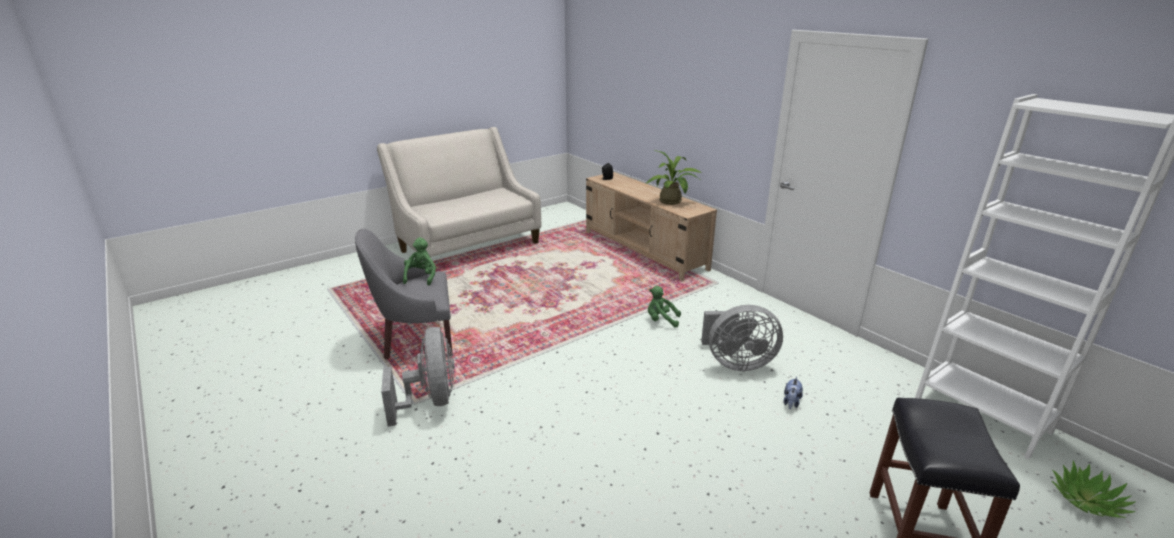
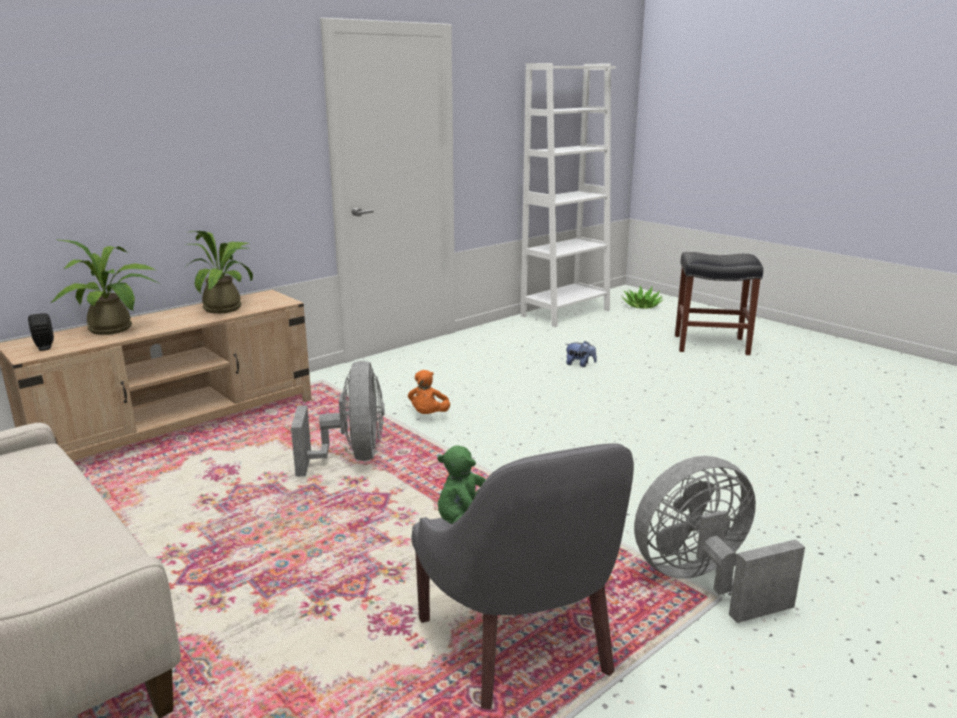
camera: 95 degrees left, 5 degrees down
green plush toy [648,286,681,327] -> orange plush toy [408,370,450,414]
grey fan [701,305,783,371] -> grey fan moved to [291,361,384,477]
none -> potted plant [50,239,160,335]

